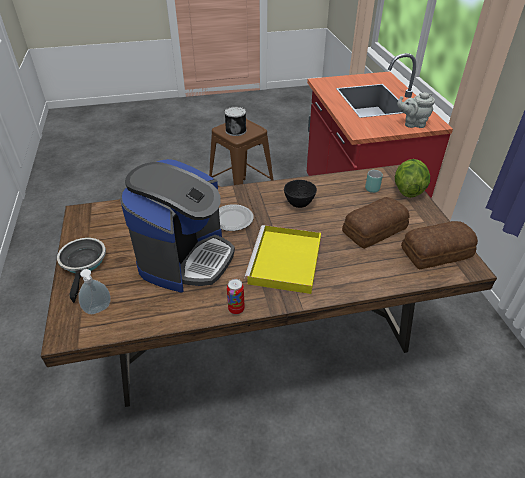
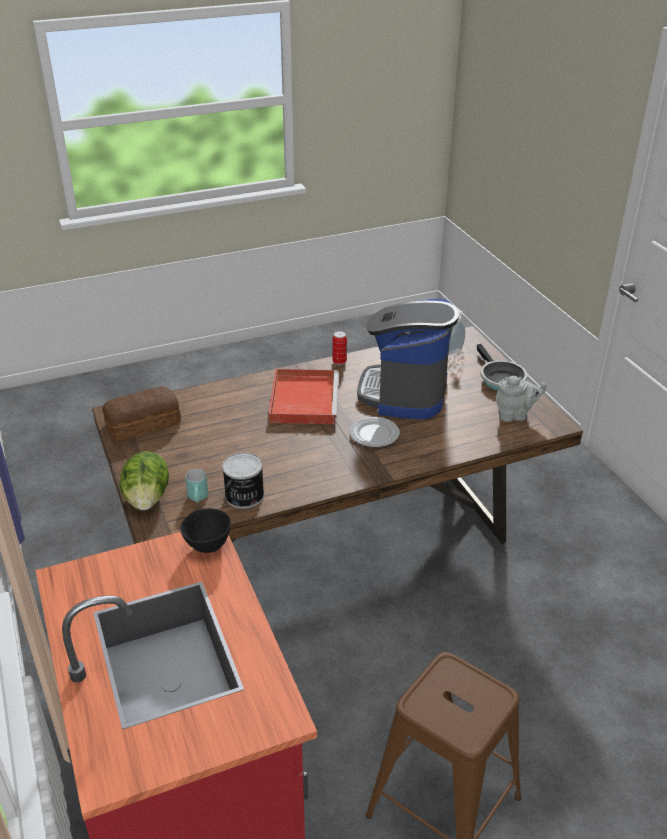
camera: 170 degrees right, 5 degrees down
can [224,107,247,136] -> can moved to [222,452,264,509]
yellow tray [244,225,321,294] -> red tray [269,369,339,424]
black bowl [284,180,317,208] -> black bowl moved to [180,508,231,553]
bread [342,197,410,249] -> none
grey teapot [397,92,435,128] -> grey teapot moved to [496,376,546,422]

